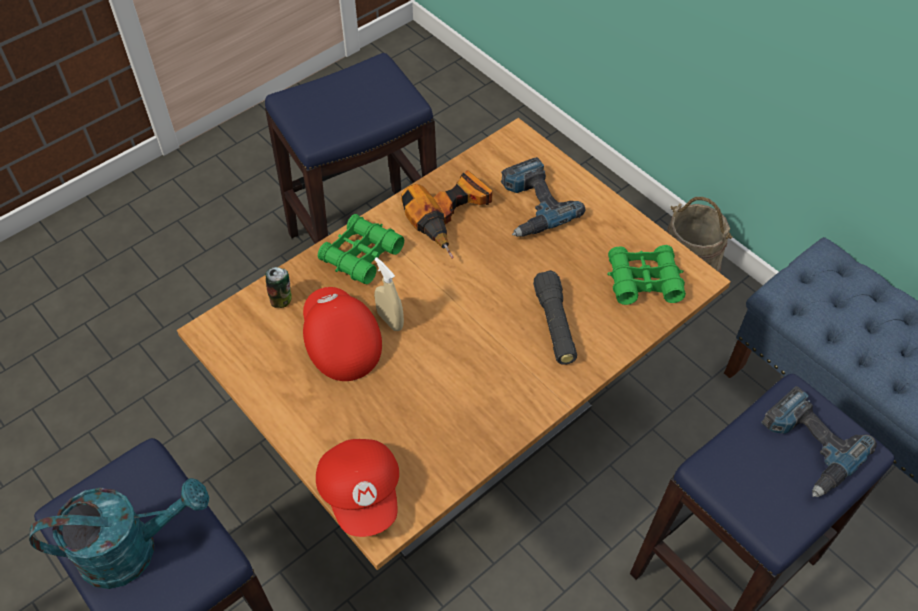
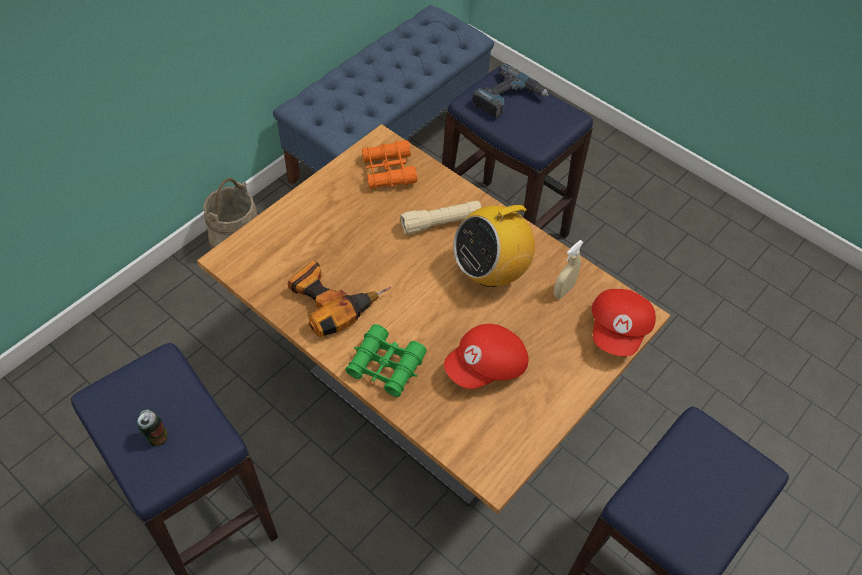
camera: 100 degrees left, 0 degrees up
turquoise watering can [29,478,209,589] -> none
can [265,267,292,308] -> can moved to [137,409,168,446]
red cap [316,439,399,537] -> red cap turned 135 degrees clockwise [592,289,656,356]
beige spray bottle [374,257,404,331] -> beige spray bottle moved to [554,240,583,299]
power drill [501,157,585,237] -> none
black flashlight [533,270,577,365] -> beige flashlight [400,201,481,234]
green binoculars [607,245,686,305] -> orange binoculars [362,140,417,189]
none -> radio [453,193,535,287]

